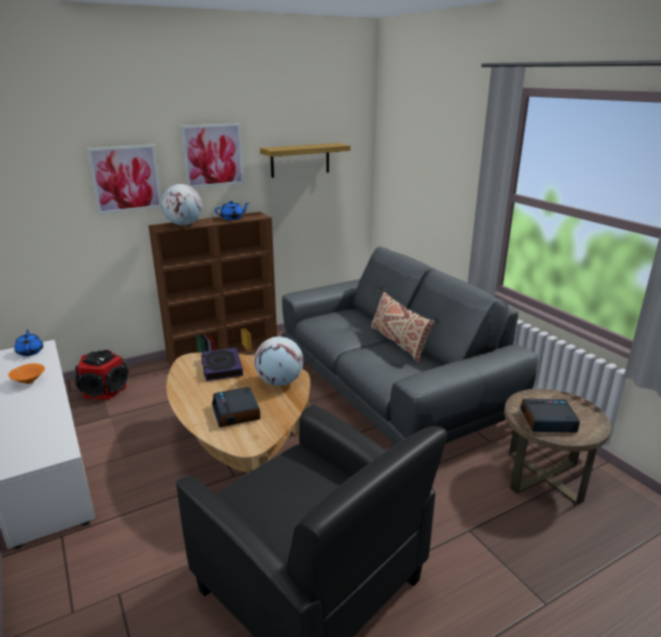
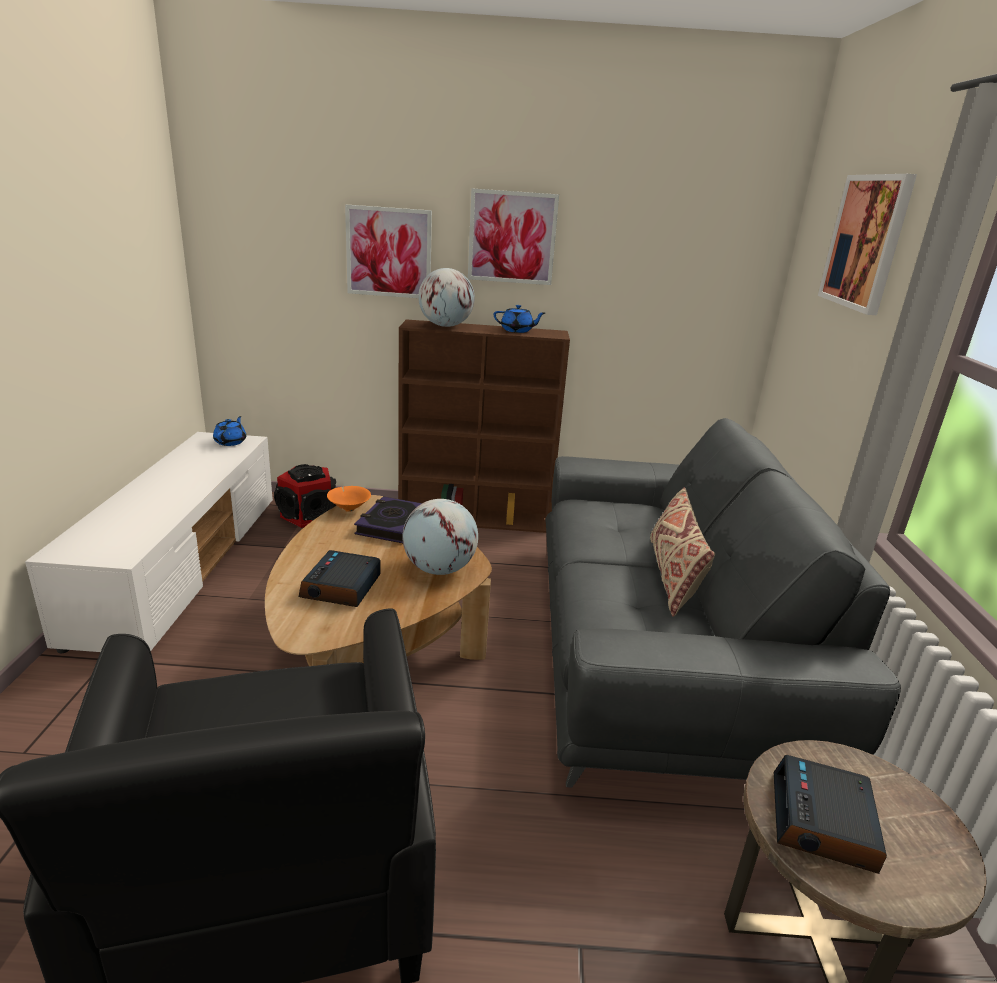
camera: 30 degrees right, 0 degrees up
orange bowl [8,363,45,384] -> orange bowl moved to [327,486,371,512]
shelf [260,143,351,178] -> none
alarm clock [520,399,580,432] -> alarm clock turned 105 degrees counterclockwise [774,755,887,874]
none -> picture [818,174,917,315]

